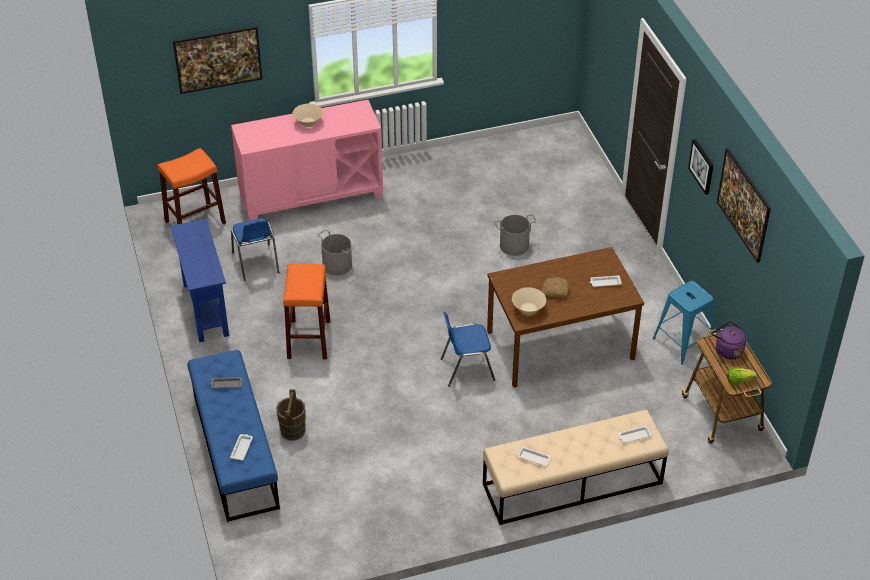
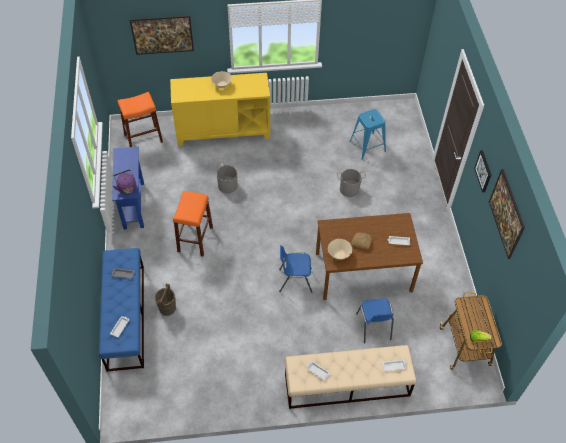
camera: 10 degrees right, 10 degrees up
pink cabinet [231,100,383,221] -> yellow cabinet [170,73,270,146]
blue chair [231,218,279,281] -> blue chair moved to [356,298,394,344]
blue stool [653,281,714,364] -> blue stool moved to [350,109,386,160]
purple kettle [712,322,746,359] -> purple kettle moved to [113,170,136,195]

